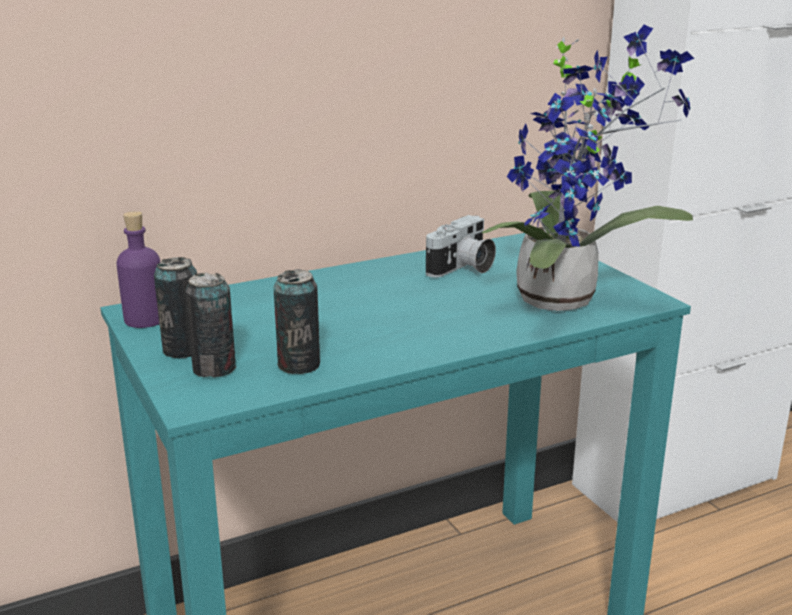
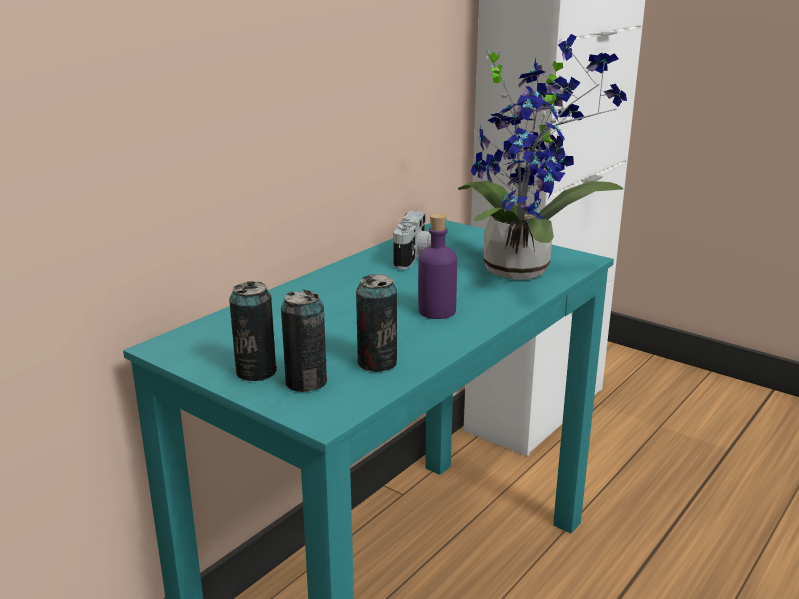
camera: 25 degrees left, 0 degrees up
purple bottle [116,211,160,328] -> purple bottle moved to [418,213,457,319]

